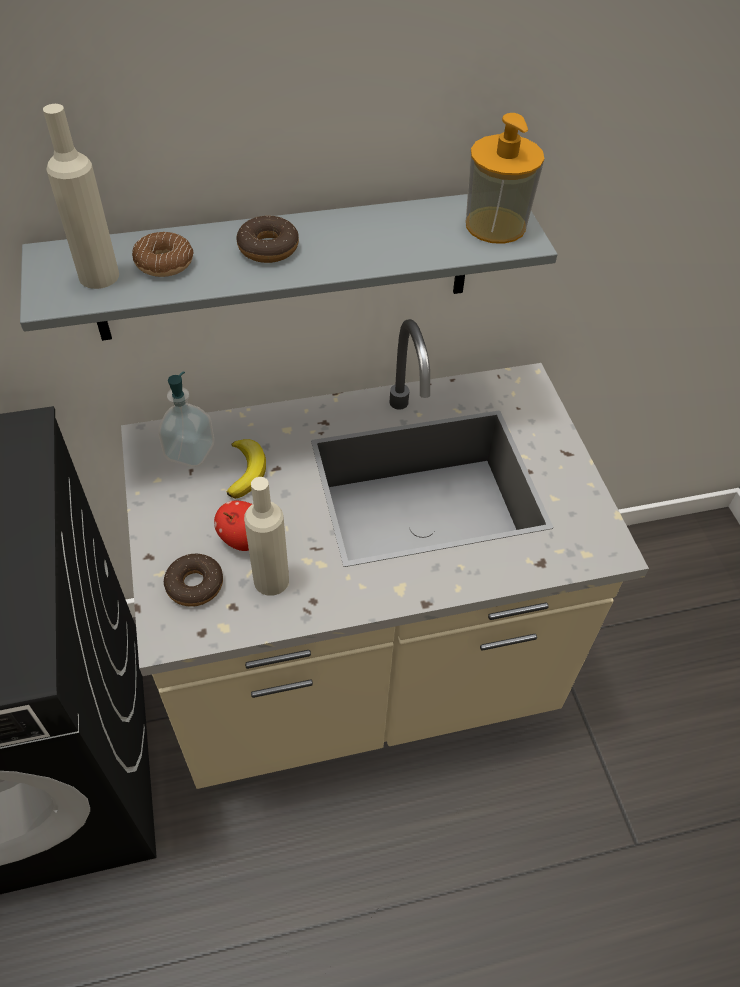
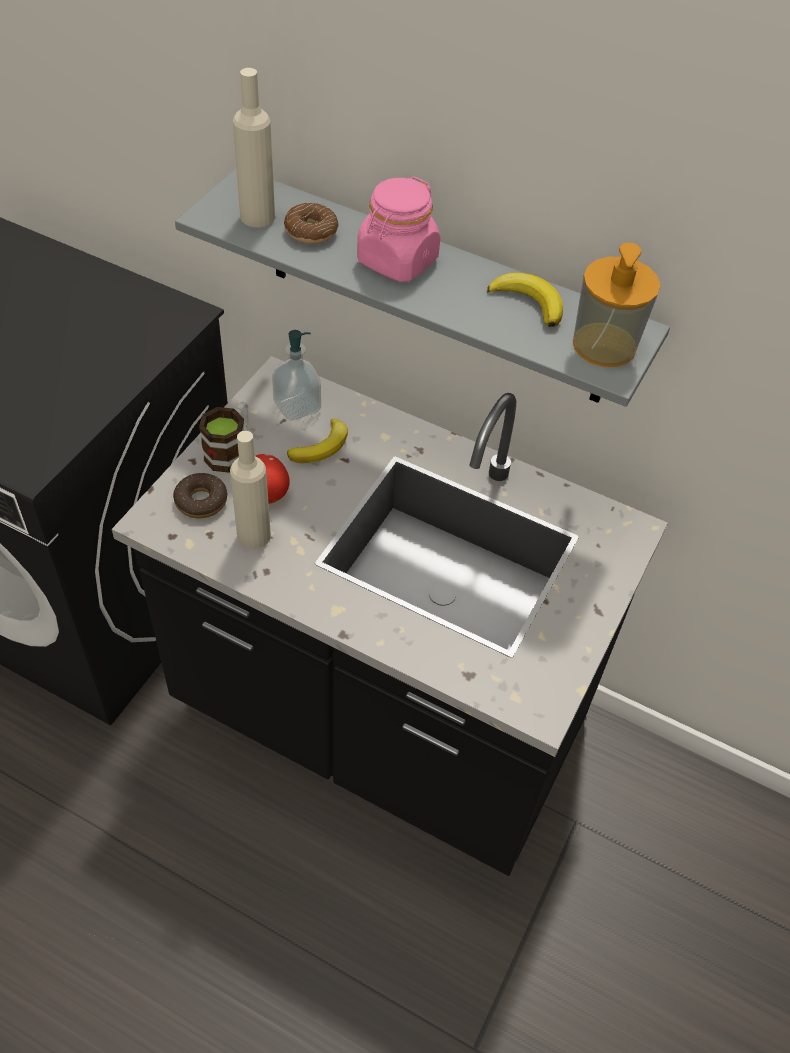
camera: 40 degrees right, 0 degrees up
beige counter [121,319,649,789] -> black counter [112,356,668,876]
donut [236,216,299,263] -> pink jar [357,176,440,282]
none -> mug [199,401,249,473]
none -> banana [487,272,563,327]

